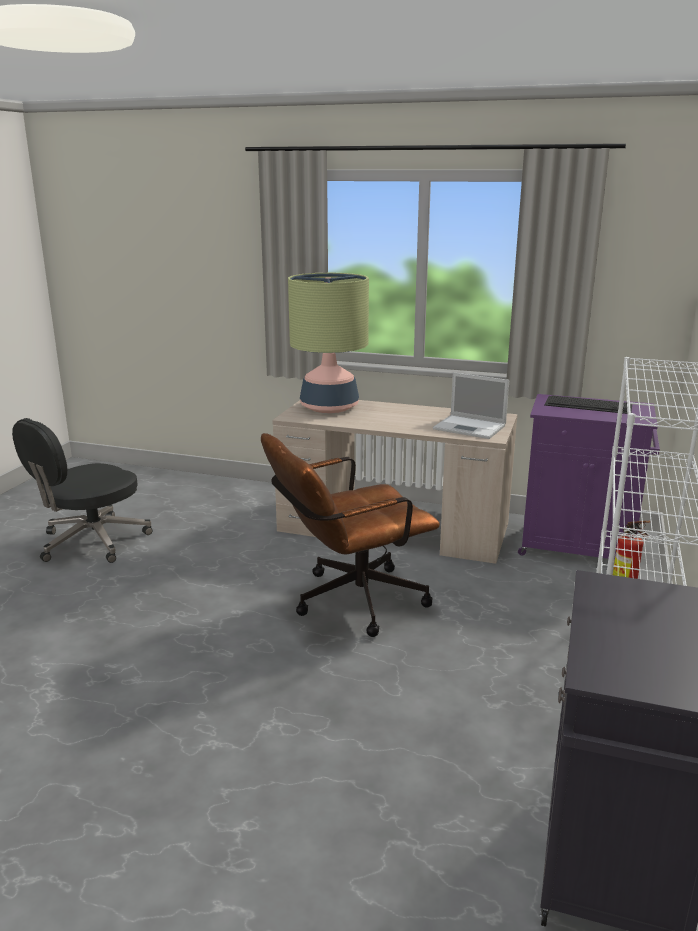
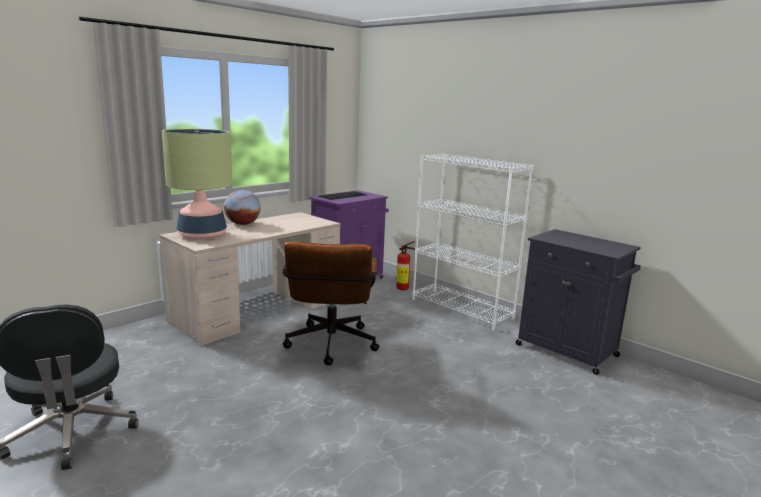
camera: 65 degrees left, 5 degrees down
laptop [433,372,509,439] -> none
none -> globe [224,190,261,225]

